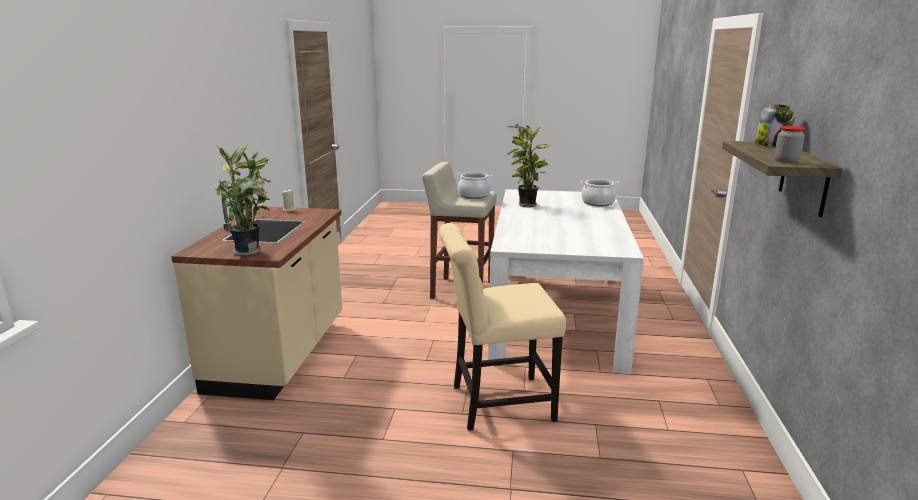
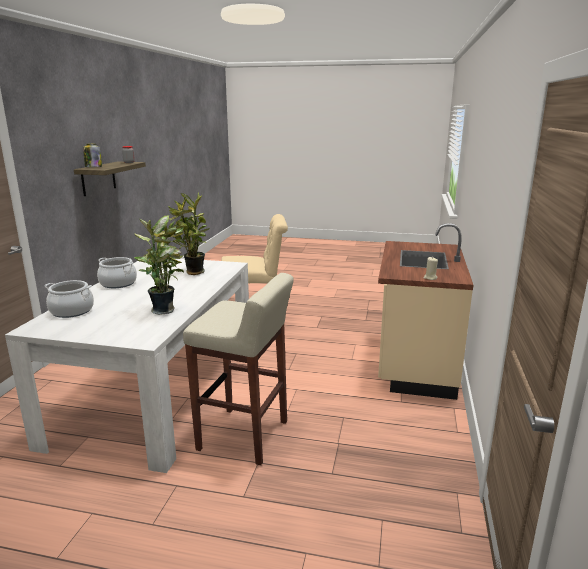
camera: 175 degrees left, 0 degrees up
potted plant [215,144,271,255] -> potted plant moved to [168,192,210,275]
cooking pot [457,172,493,199] -> cooking pot moved to [97,257,137,288]

